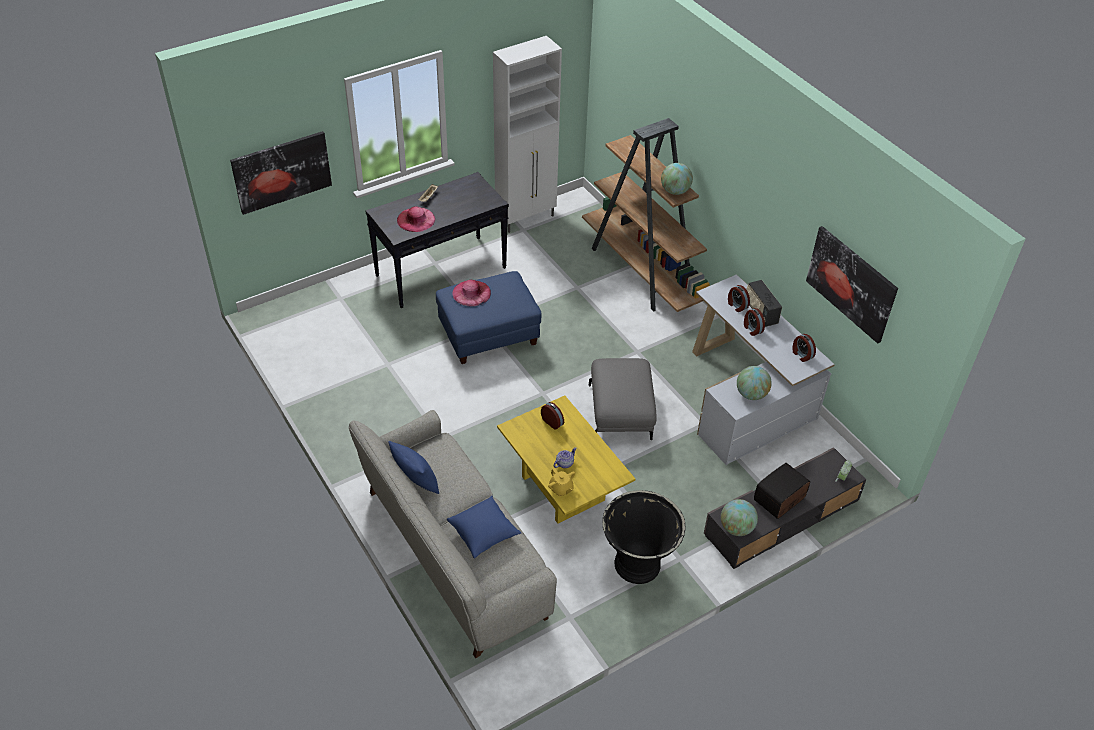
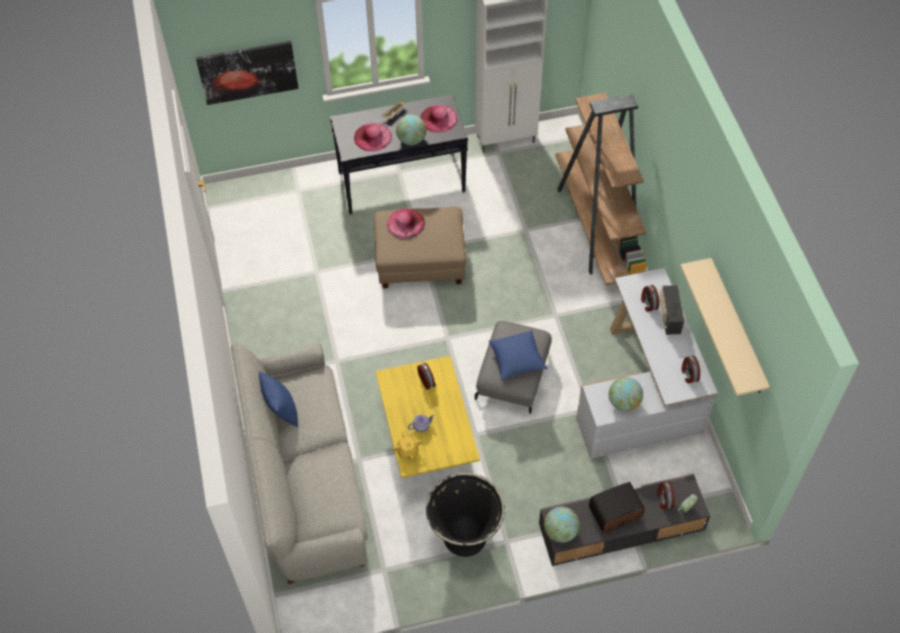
camera: 20 degrees right, 10 degrees up
blue ottoman [436,271,542,364] -> beige ottoman [374,207,466,288]
blue pillow [447,496,521,559] -> blue pillow moved to [489,330,547,380]
globe [661,163,693,195] -> globe moved to [396,115,426,145]
alarm clock [744,308,765,336] -> alarm clock moved to [657,482,675,509]
picture [806,226,898,344] -> beige shelf [680,258,770,396]
none -> pink hat [420,105,457,133]

